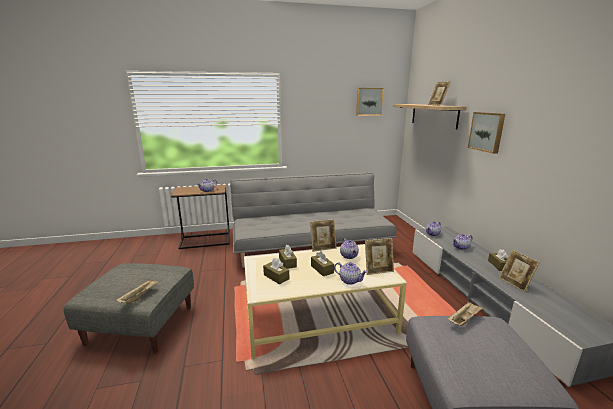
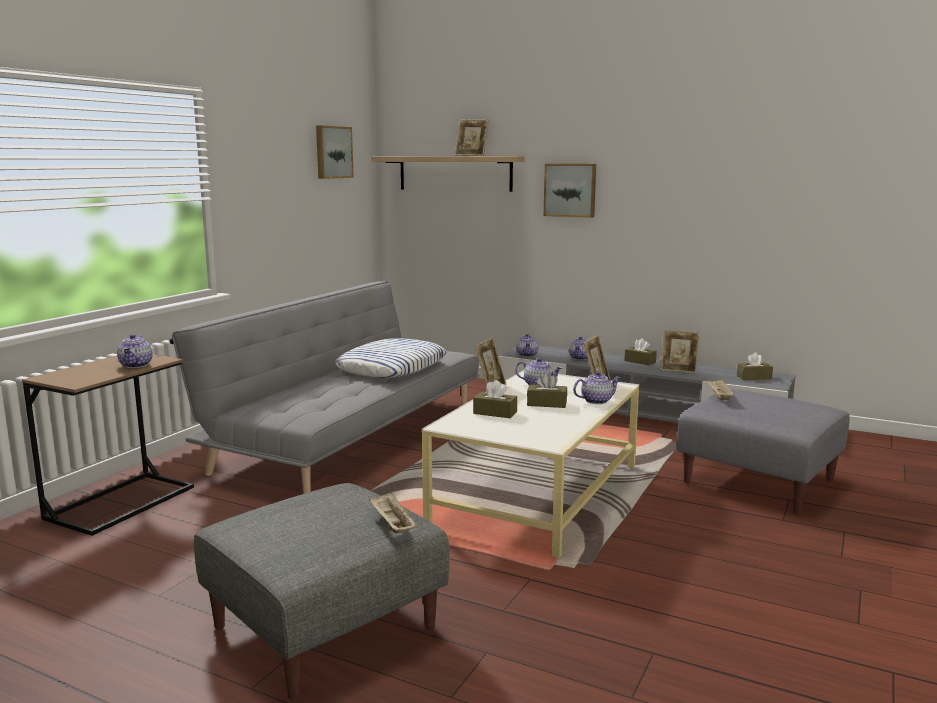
camera: 50 degrees left, 5 degrees down
brown tissue box [263,258,289,284] -> brown tissue box moved to [737,352,773,380]
none -> pillow [334,338,447,378]

